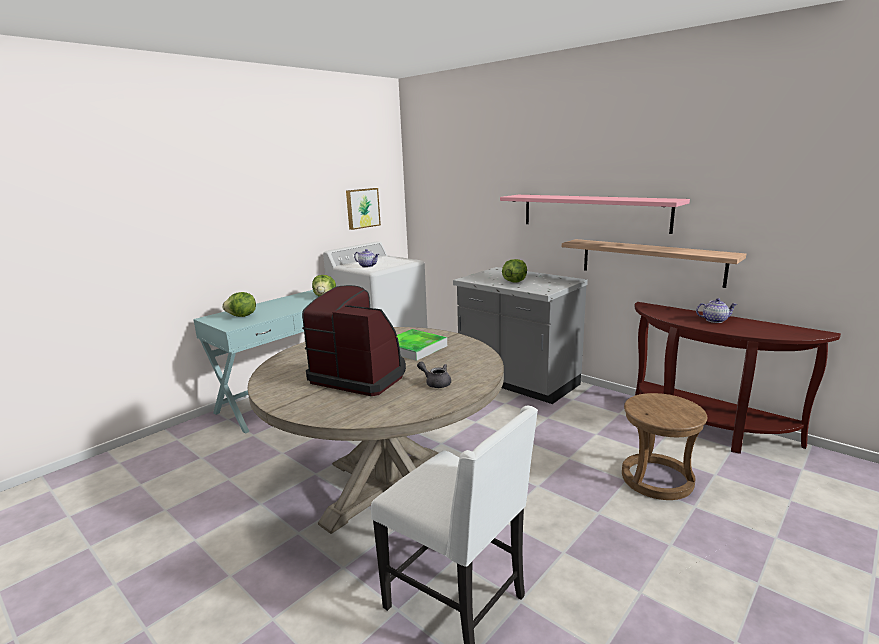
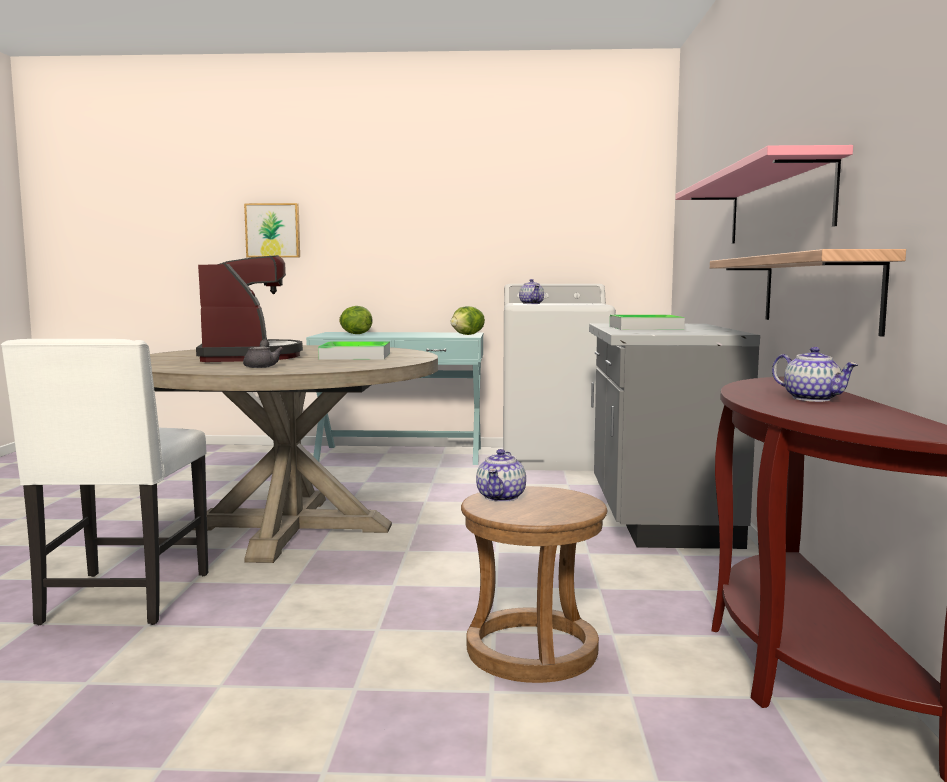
camera: 50 degrees right, 10 degrees down
picture [346,188,381,230] -> picture moved to [244,203,300,258]
lettuce [502,259,527,282] -> tray [610,315,685,330]
none -> teapot [476,449,526,502]

